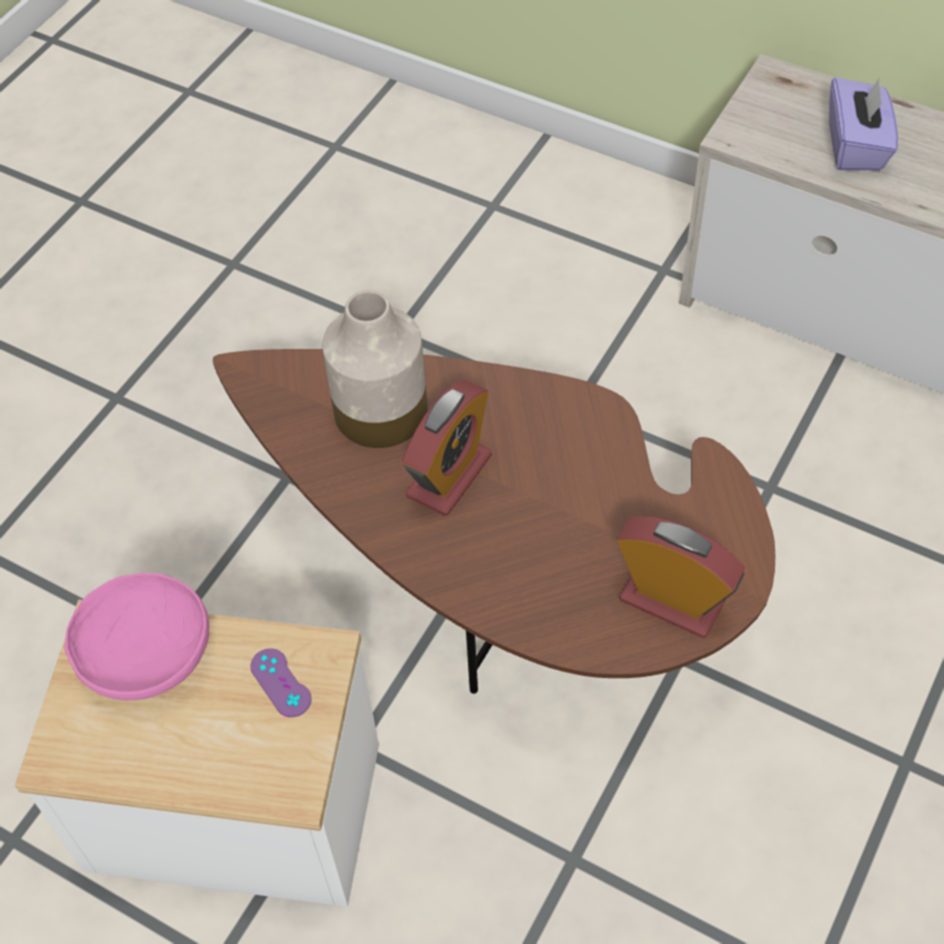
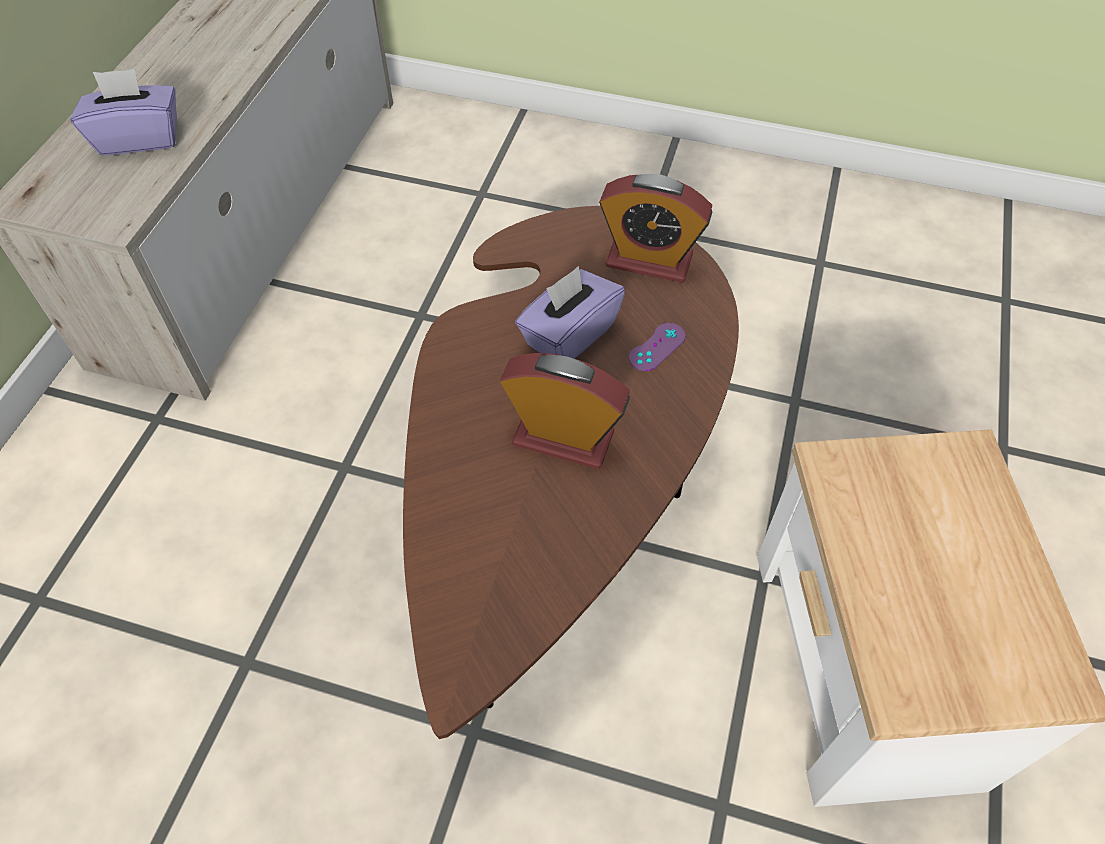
camera: 105 degrees left, 0 degrees up
pink bowl [64,573,209,700] -> none
purple game controller [250,648,312,717] -> purple game controller moved to [629,323,686,371]
beige vase [322,290,428,448] -> none
alarm clock [617,516,745,638] -> alarm clock turned 90 degrees counterclockwise [599,174,712,283]
none -> purple tissue box [515,266,625,359]

